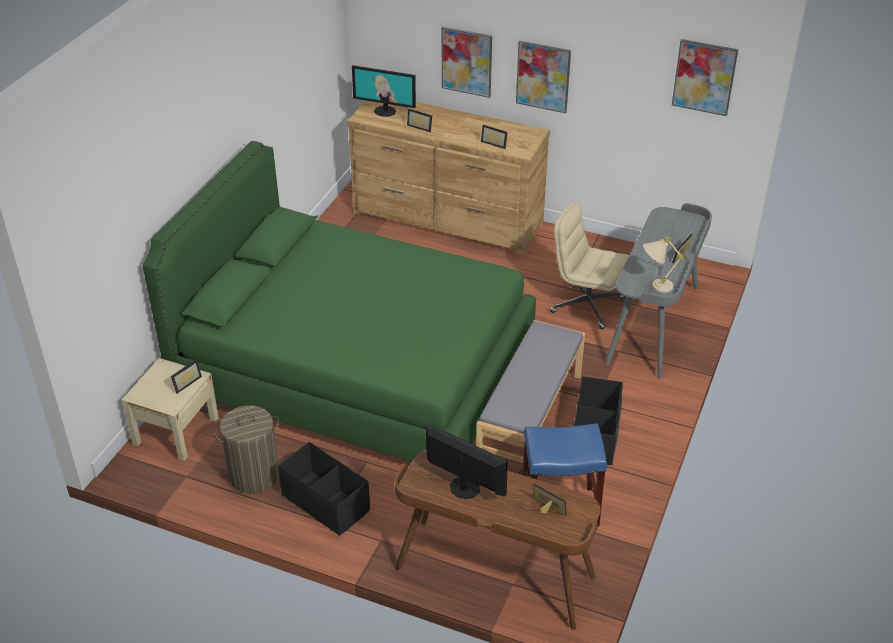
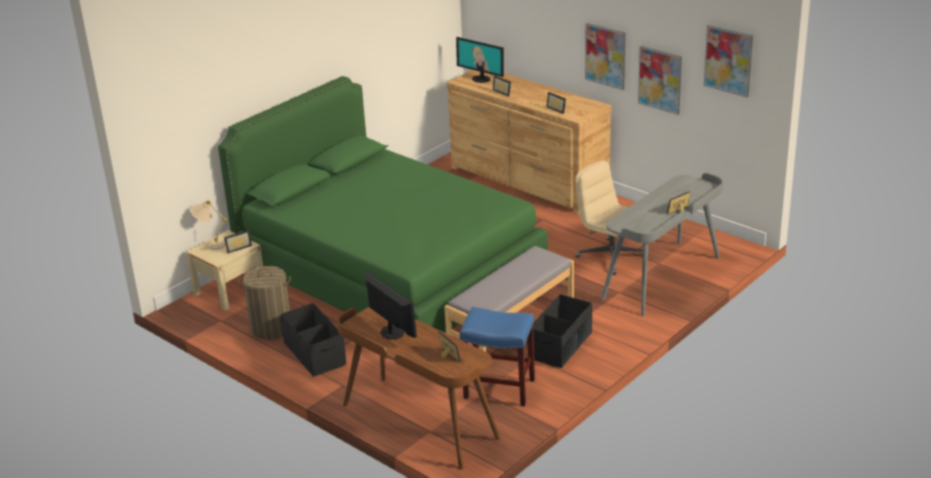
camera: 20 degrees right, 10 degrees down
picture [442,26,492,98] -> picture moved to [638,46,682,115]
beige table lamp [643,237,684,293] -> beige table lamp moved to [190,200,226,249]

